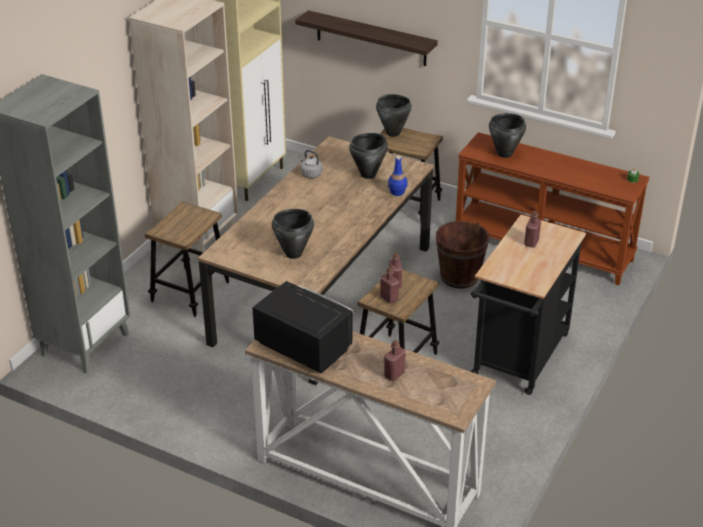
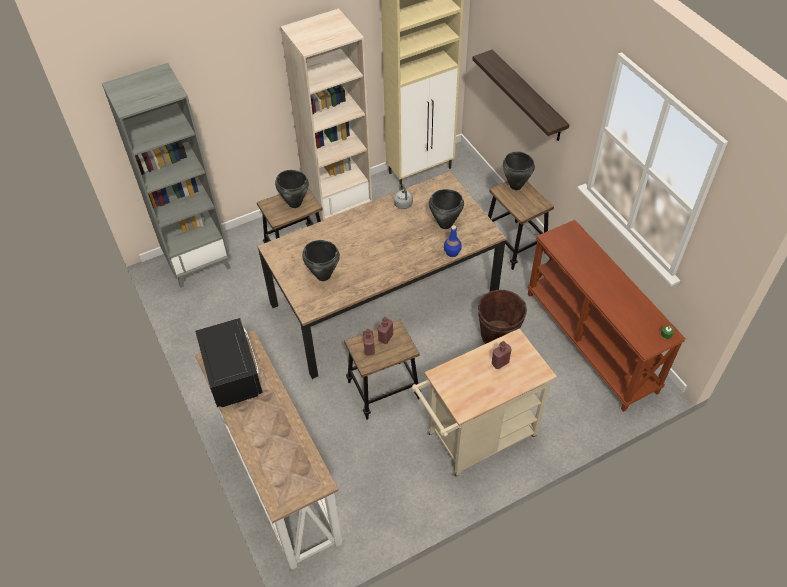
camera: 35 degrees right, 15 degrees up
red bottle [384,340,406,381] -> none
black cart [471,215,586,395] -> beige cart [412,328,557,477]
black cooking pot [489,113,526,158] -> black cooking pot moved to [275,170,309,208]

